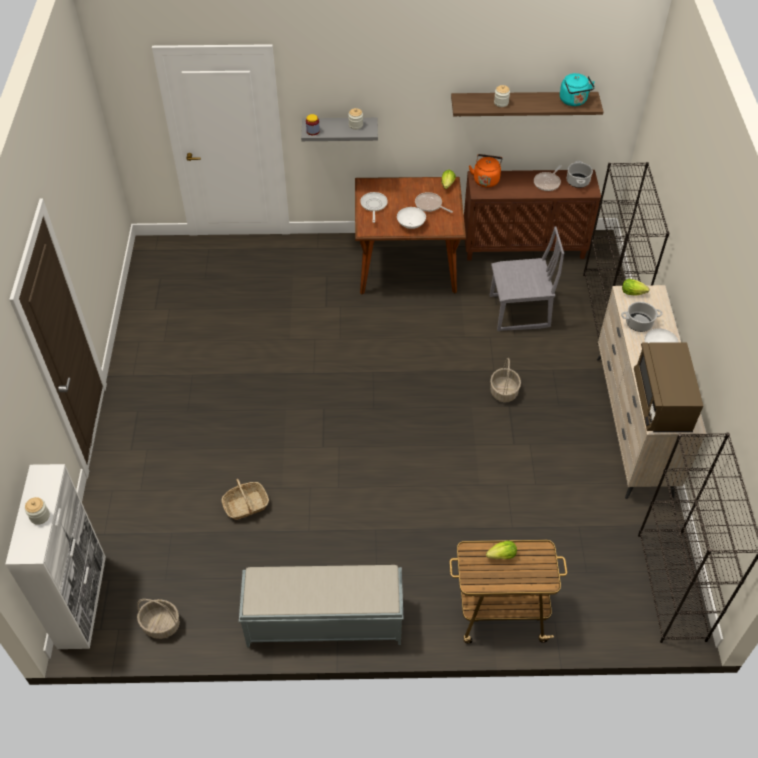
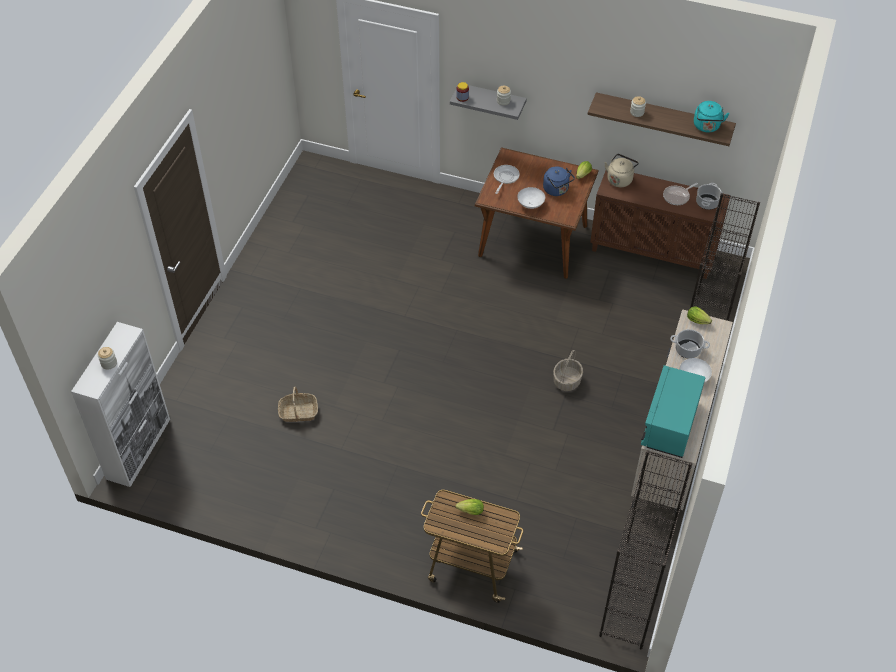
camera: 20 degrees right, 0 degrees up
basket [137,599,180,639] -> none
grey bench [239,565,404,648] -> none
frying pan [415,192,453,213] -> blue kettle [543,167,575,196]
orange kettle [469,154,503,187] -> beige kettle [604,154,639,187]
grey chair [490,227,564,331] -> none
brown microwave [634,343,703,432] -> turquoise microwave [641,365,705,458]

